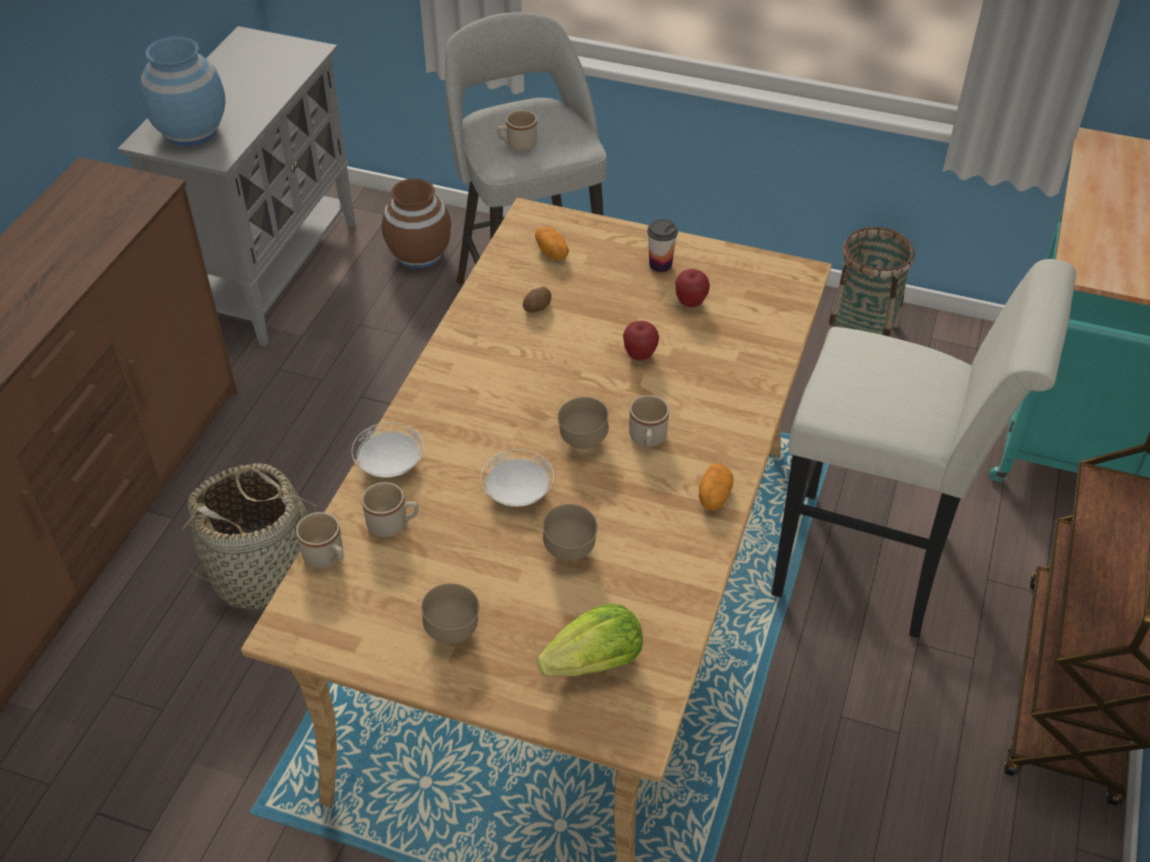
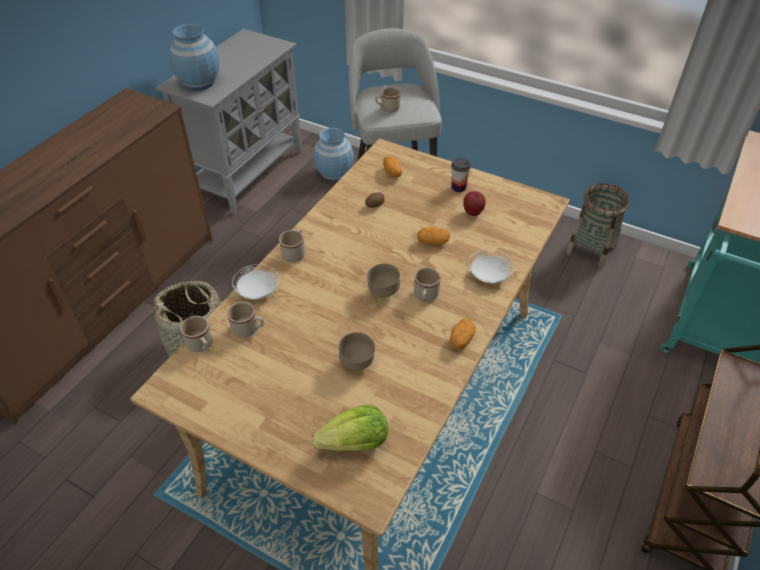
camera: 10 degrees right, 0 degrees up
brown vase [382,179,451,268] -> blue vase [313,128,354,181]
brown bowl [421,583,480,644] -> none
white plate [480,449,554,507] -> white plate moved to [468,249,514,283]
apple [623,321,659,360] -> potato [417,227,450,245]
white stool [771,259,1076,638] -> none
none -> beige mug [279,228,305,262]

